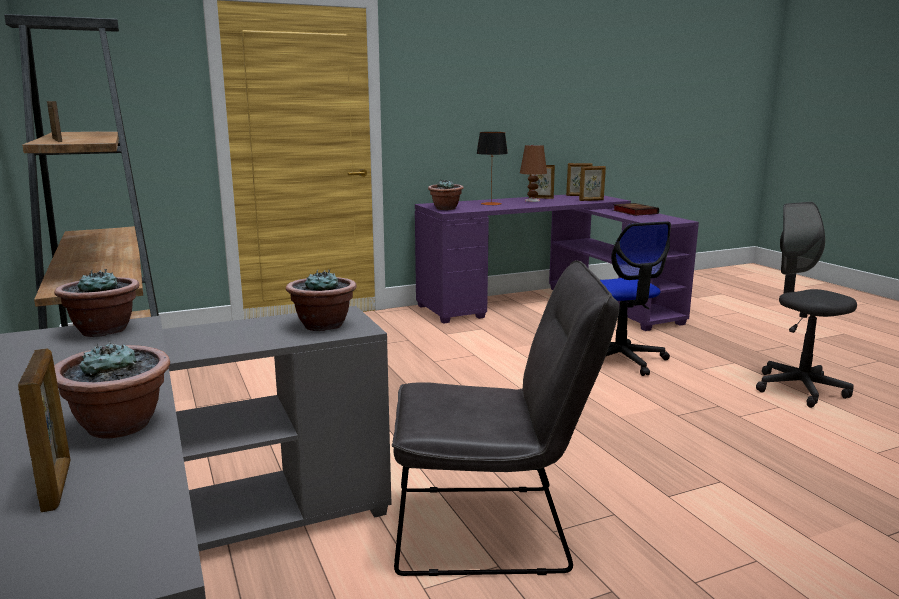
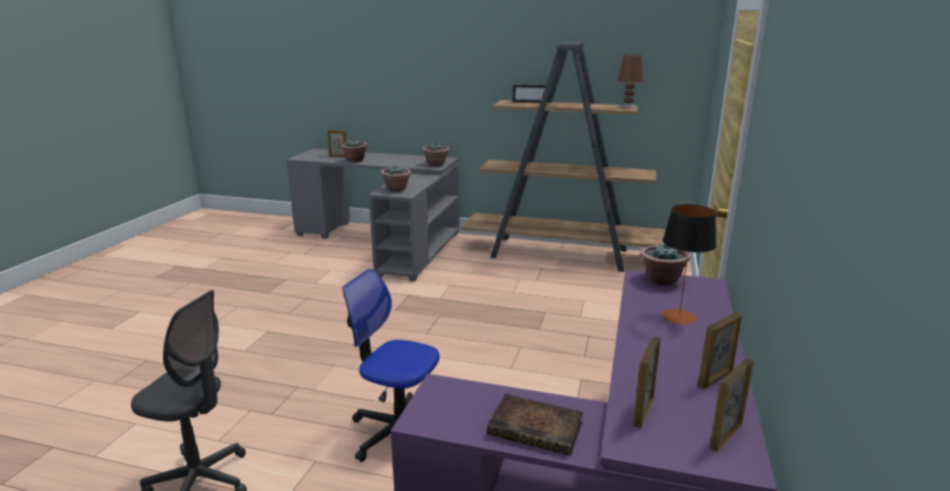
camera: 130 degrees right, 5 degrees up
grey chair [392,260,619,576] -> none
brown table lamp [520,145,547,202] -> brown table lamp moved to [618,54,643,108]

